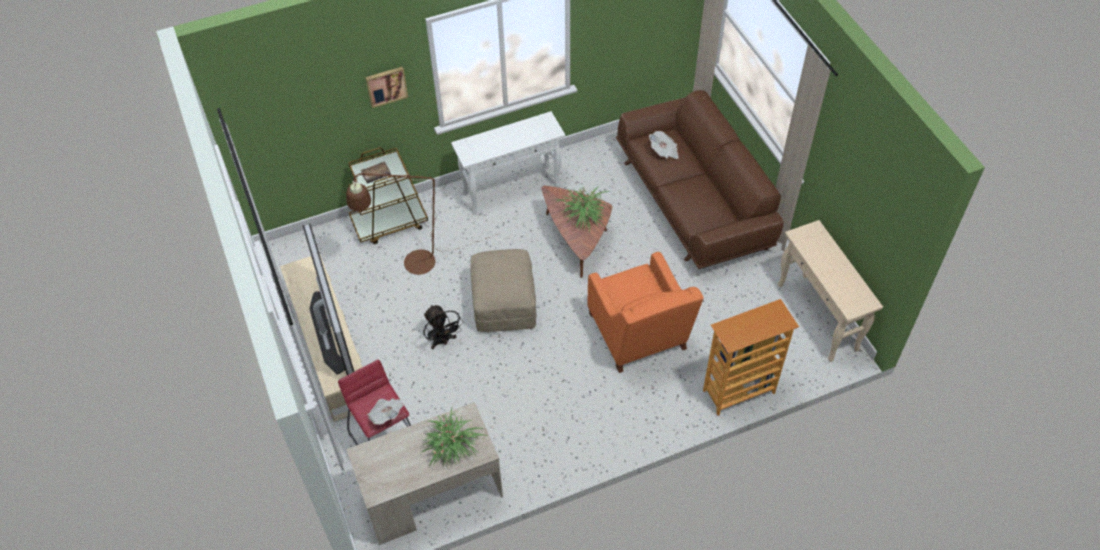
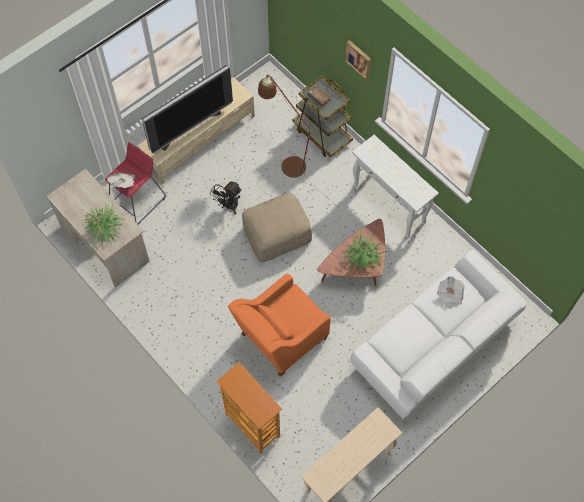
camera: 70 degrees right, 10 degrees up
brown sofa [616,90,784,269] -> white sofa [349,250,527,419]

